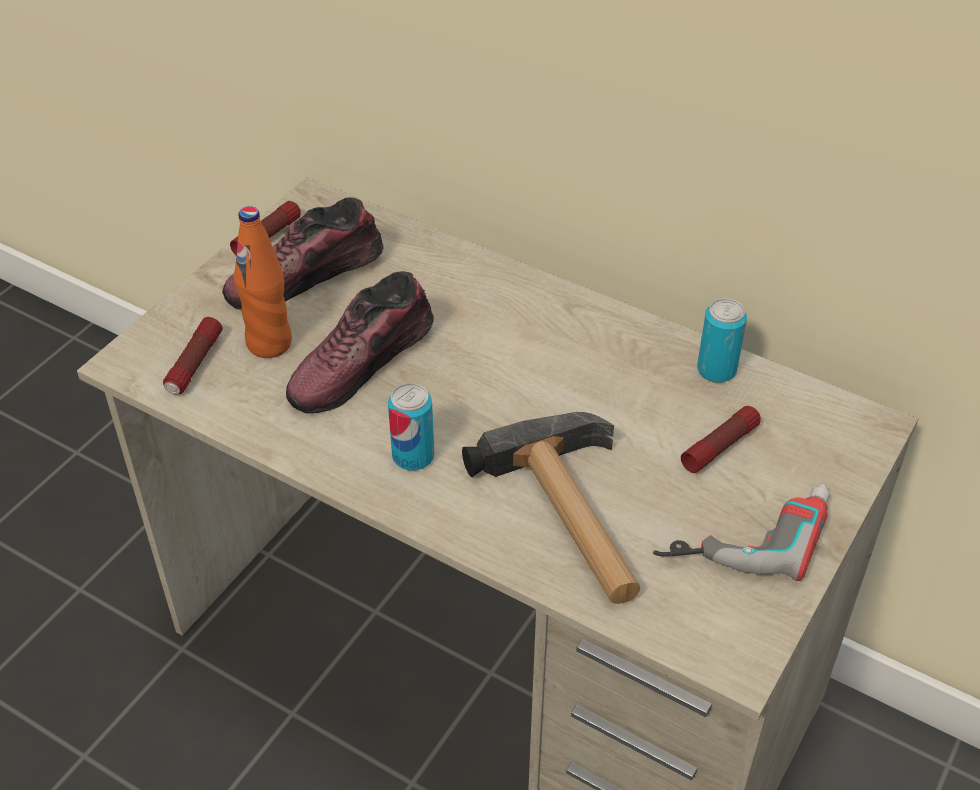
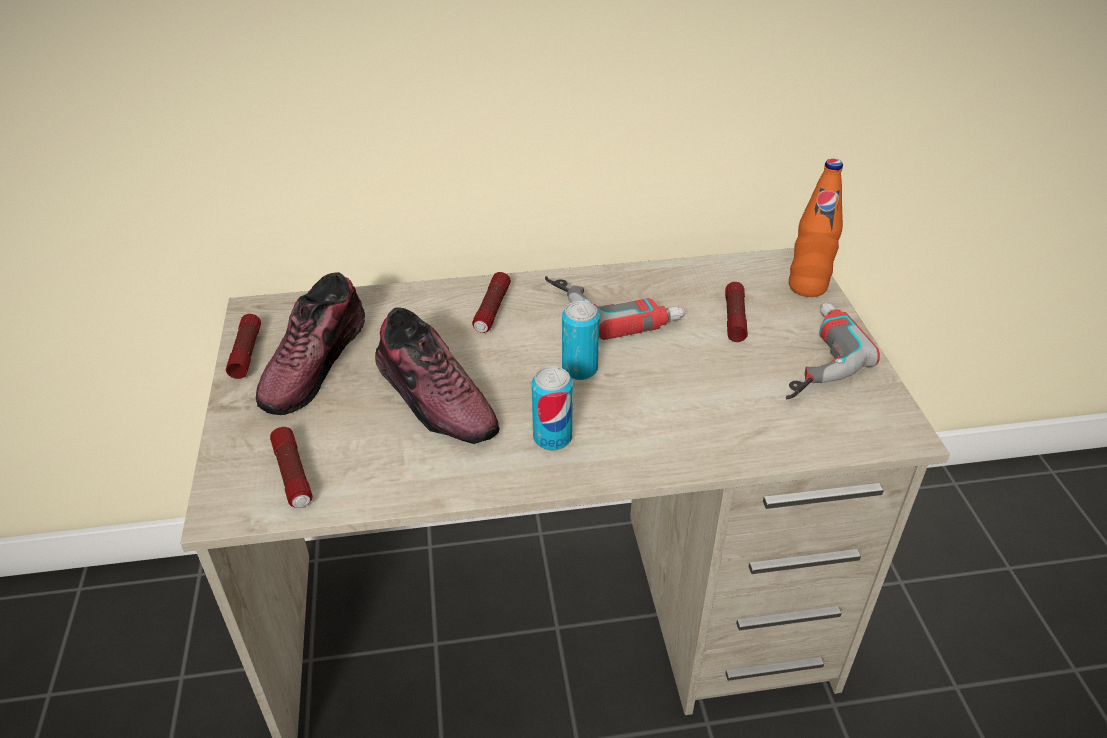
camera: 40 degrees left, 5 degrees down
orange bottle [234,206,292,358] -> orange bottle moved to [789,159,843,297]
shoe [286,271,434,414] -> shoe turned 45 degrees counterclockwise [375,307,500,444]
hammer [462,412,640,604] -> none
can [697,298,747,383] -> can moved to [562,301,600,380]
none -> flashlight [472,272,511,333]
none -> power drill [545,276,686,340]

